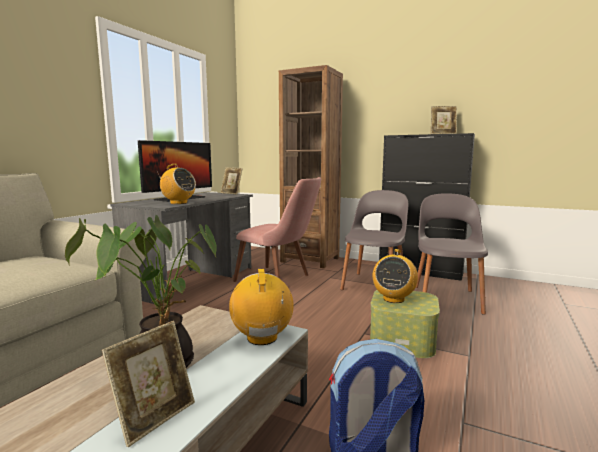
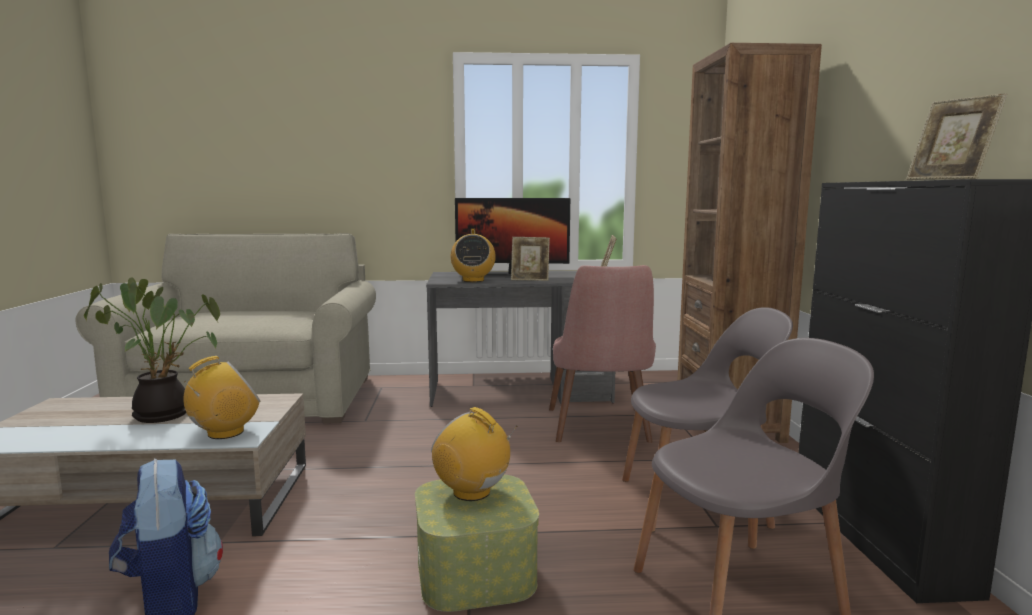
camera: 60 degrees right, 0 degrees up
picture frame [102,321,195,447] -> picture frame moved to [511,237,550,281]
radio [372,249,418,303] -> radio turned 45 degrees clockwise [431,407,518,501]

